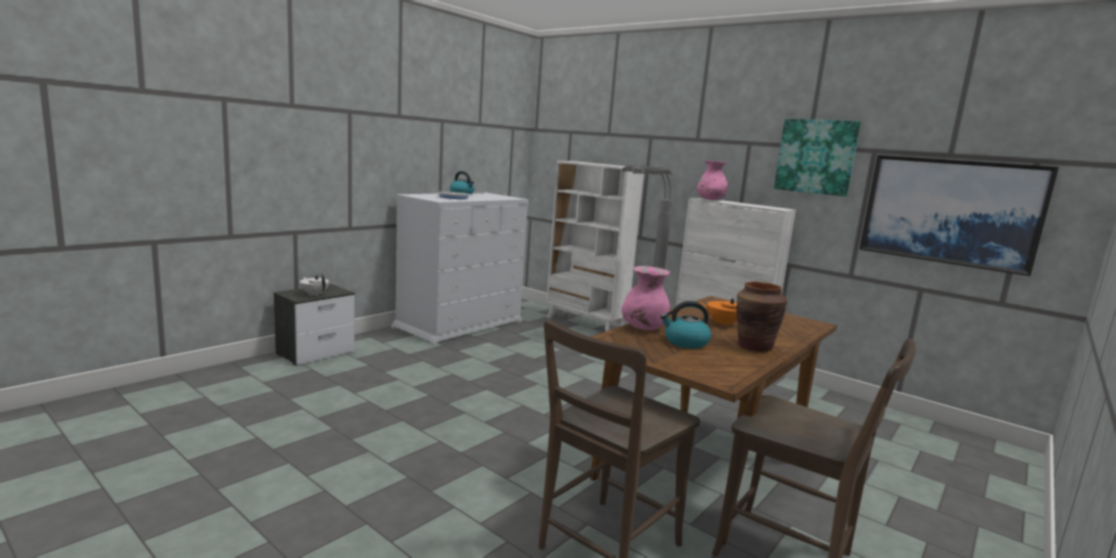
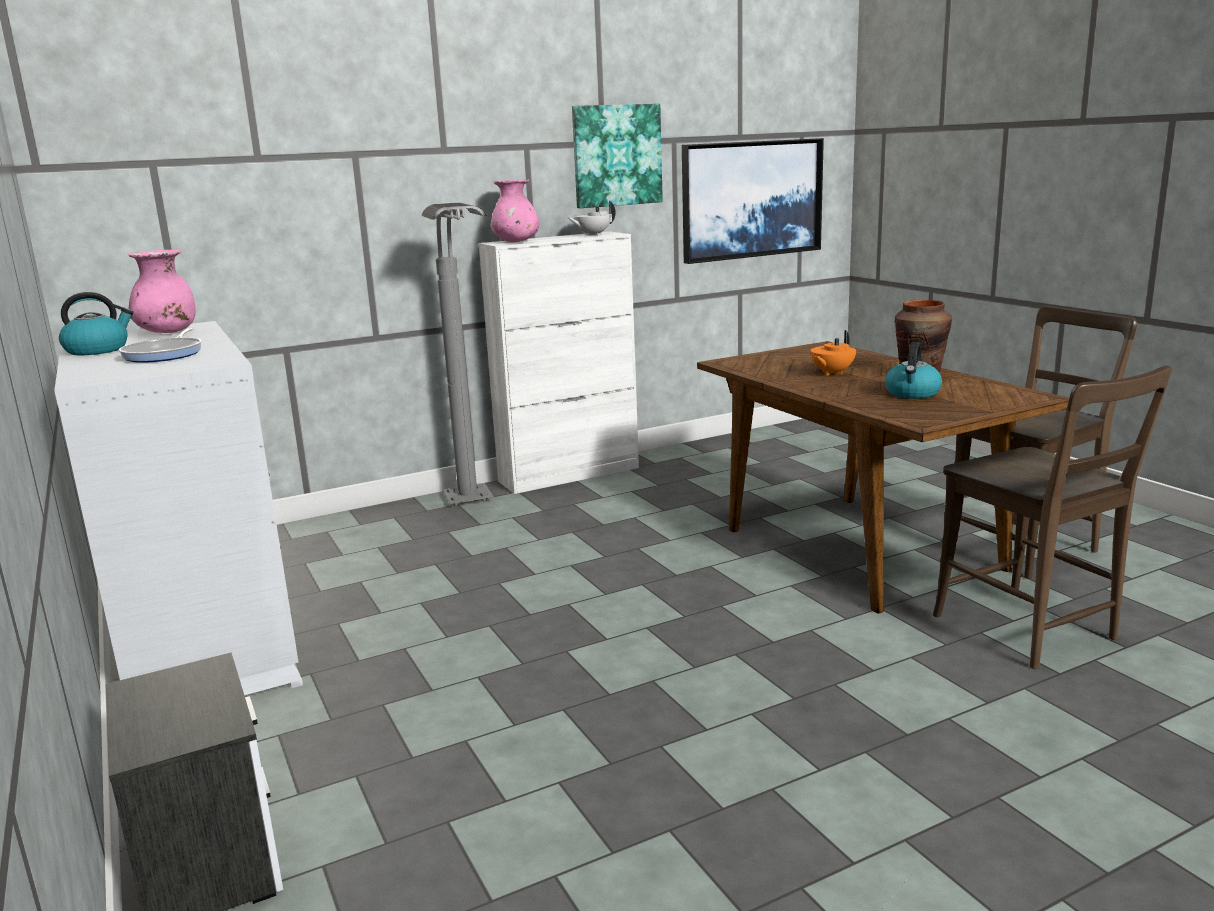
camera: 65 degrees left, 5 degrees up
white teapot [300,274,329,296] -> white teapot moved to [567,201,616,236]
white bookcase [546,161,644,331] -> none
pink vase [622,266,670,330] -> pink vase moved to [128,250,196,333]

